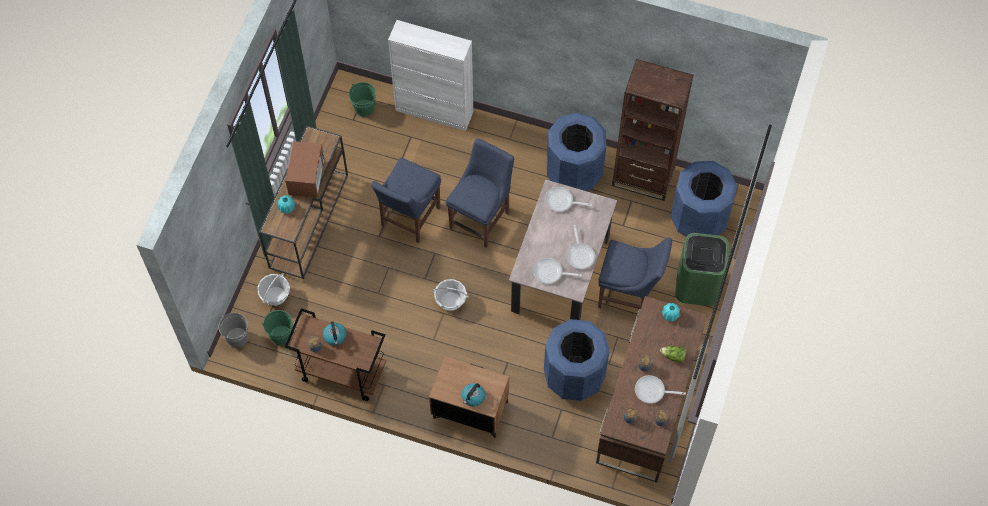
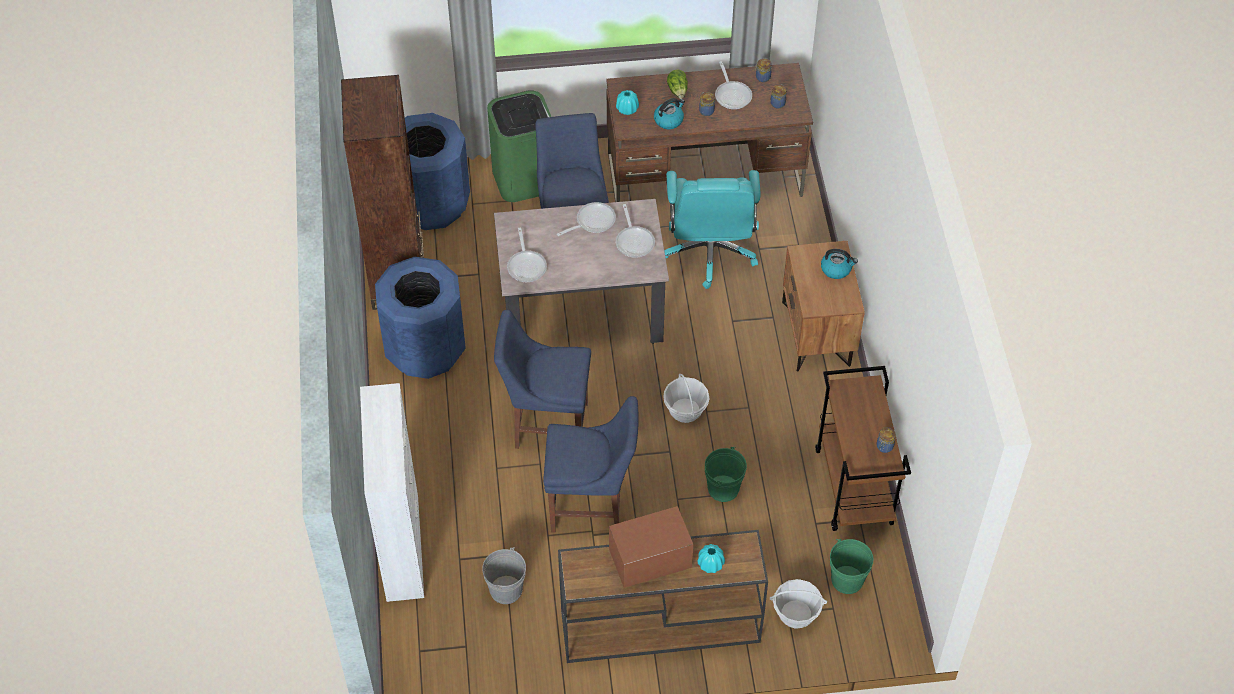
camera: 115 degrees left, 10 degrees down
grey bucket [219,313,248,348] -> grey bucket moved to [482,547,526,604]
kettle [323,321,346,345] -> kettle moved to [654,98,685,129]
green bucket [349,82,376,117] -> green bucket moved to [705,447,747,502]
blue trash can [544,319,610,401] -> turquoise office chair [664,170,760,289]

